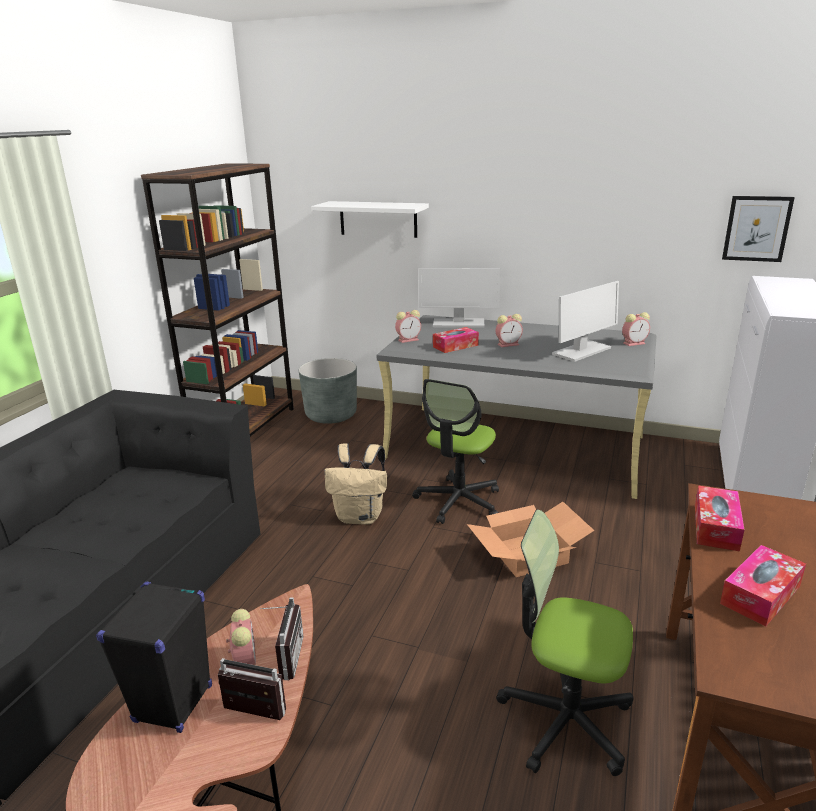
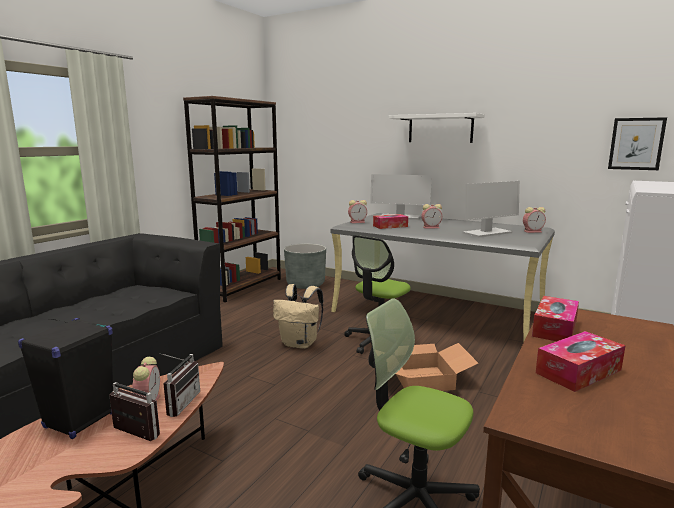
camera: 10 degrees right, 10 degrees down
white shelf [311,201,429,238] -> white shelf moved to [389,113,485,143]

